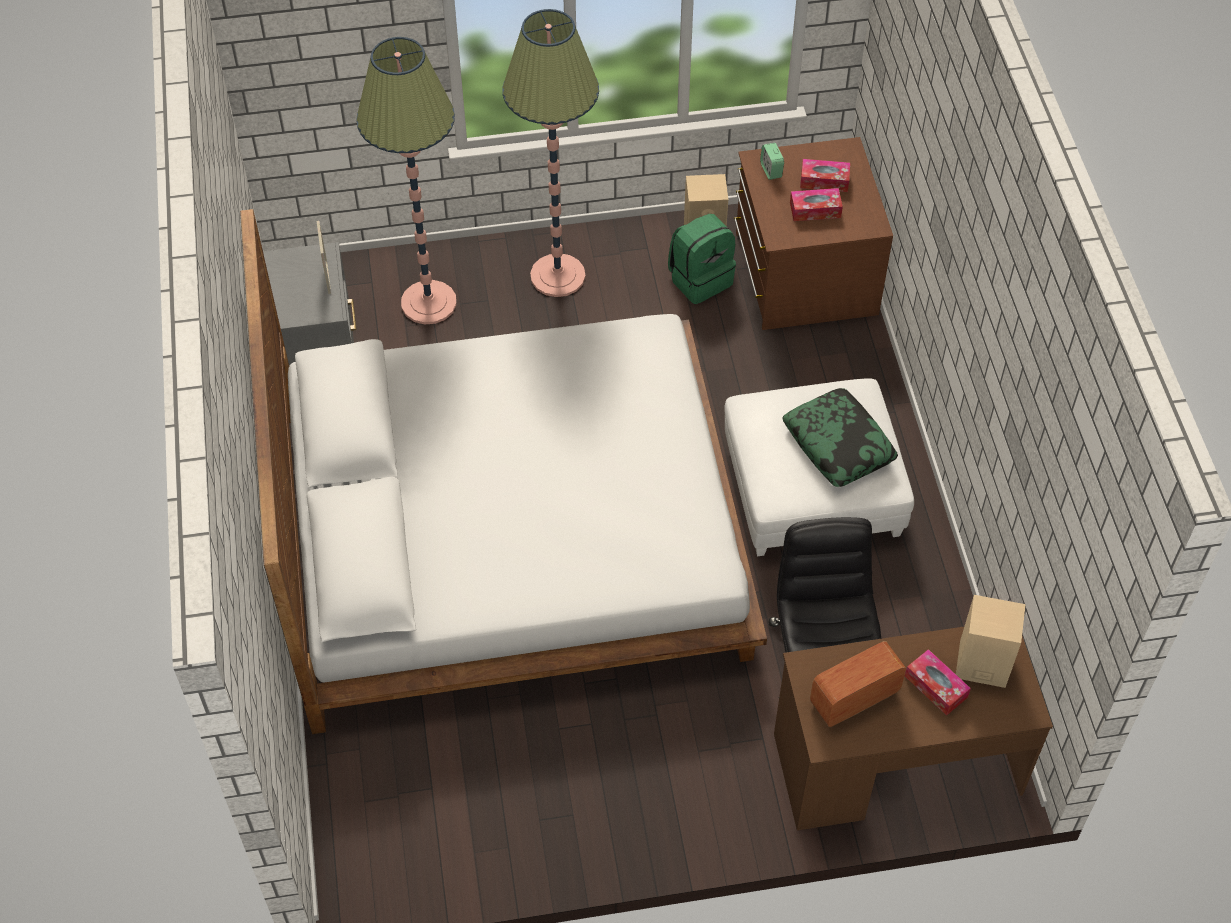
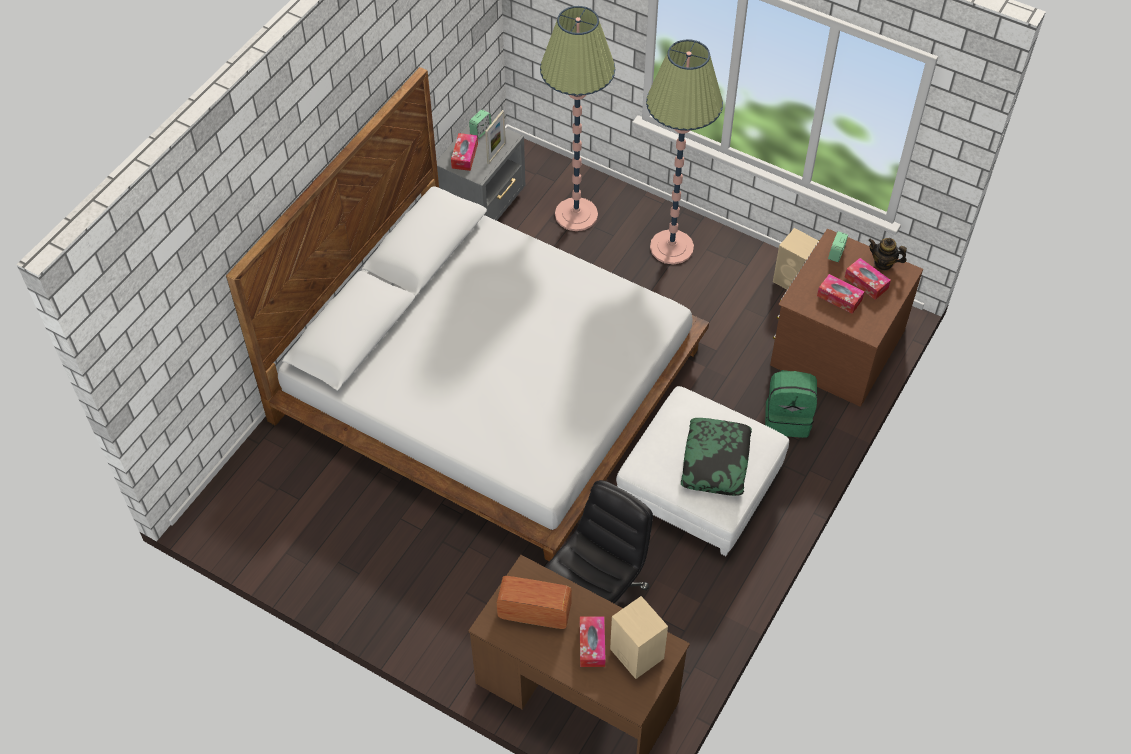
camera: 40 degrees right, 0 degrees up
green backpack [668,214,736,304] -> green backpack moved to [765,370,817,438]
none -> tissue box [451,133,478,171]
none -> alarm clock [469,110,491,138]
none -> teapot [868,238,907,270]

